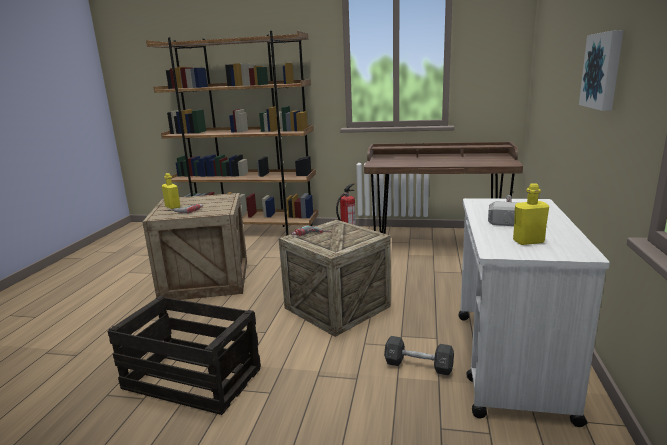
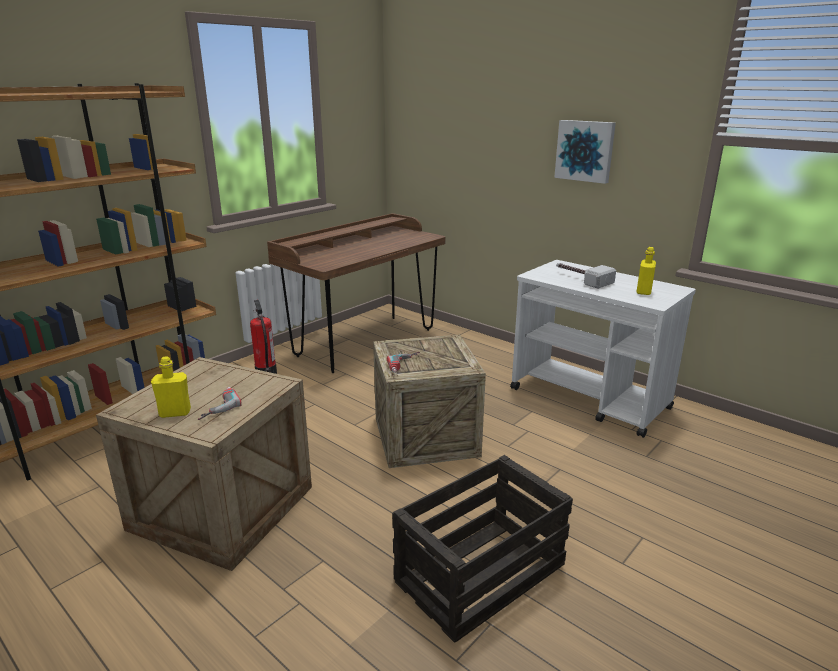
camera: 60 degrees left, 5 degrees up
black dumbbell [384,336,454,375] -> none

